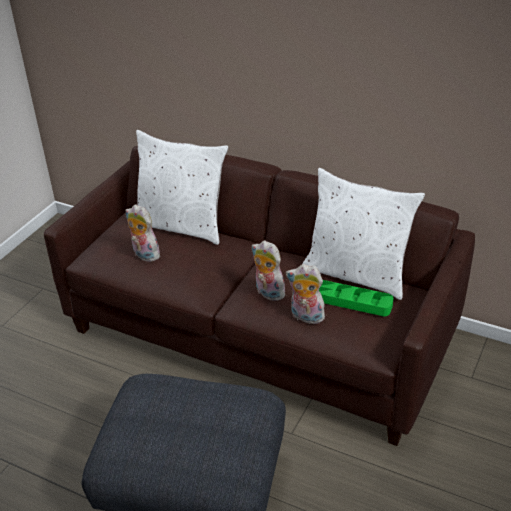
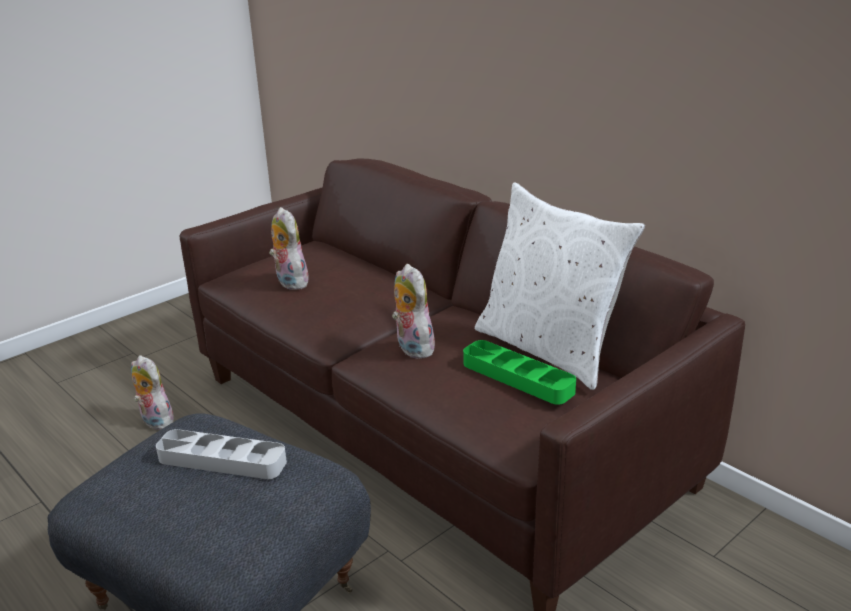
camera: 20 degrees right, 10 degrees down
white pillow [136,130,228,245] -> none
plush toy [286,264,325,324] -> plush toy moved to [131,355,174,430]
none -> grey tray [156,429,287,479]

